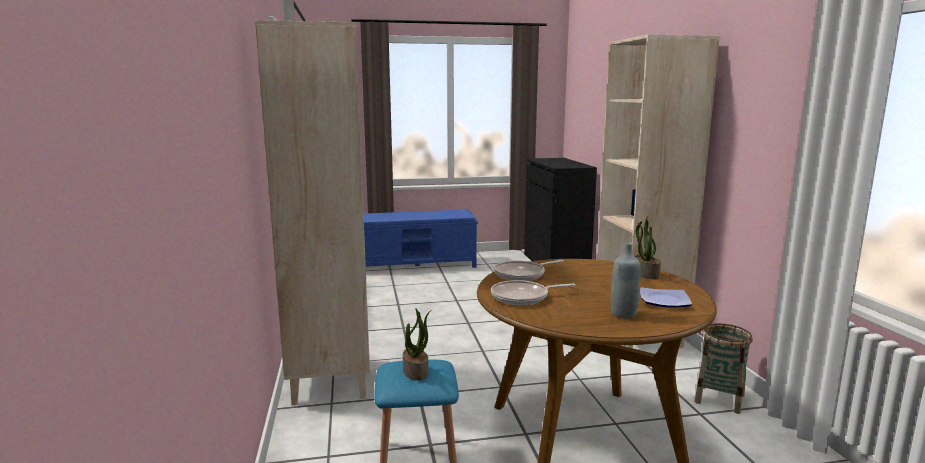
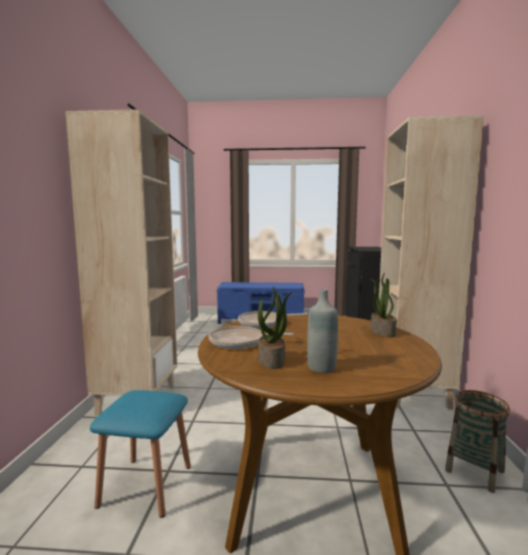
camera: 15 degrees right, 5 degrees down
potted plant [403,308,432,381] -> potted plant moved to [258,287,292,369]
plate [640,287,692,308] -> none

